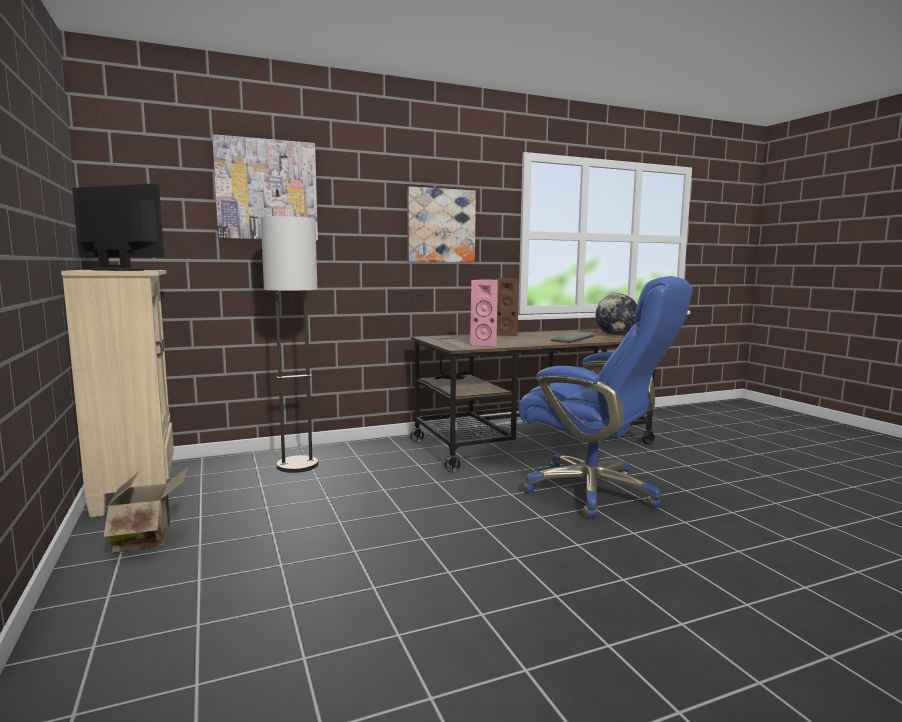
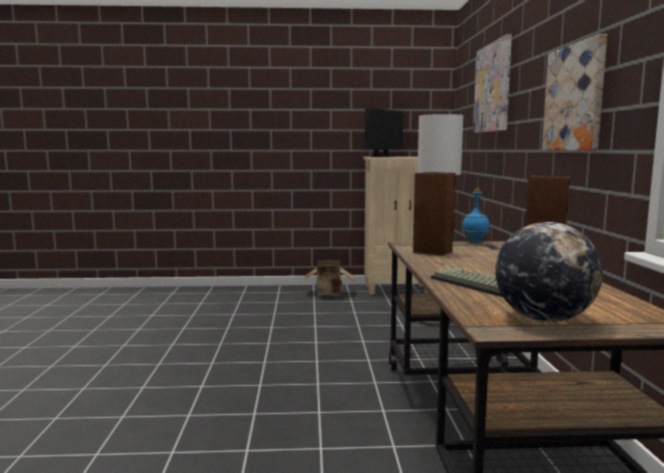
camera: 110 degrees right, 0 degrees up
pink speaker [470,279,498,346] -> brown speaker [413,172,456,256]
blue office chair [518,276,693,519] -> none
none -> blue bottle [462,189,490,243]

